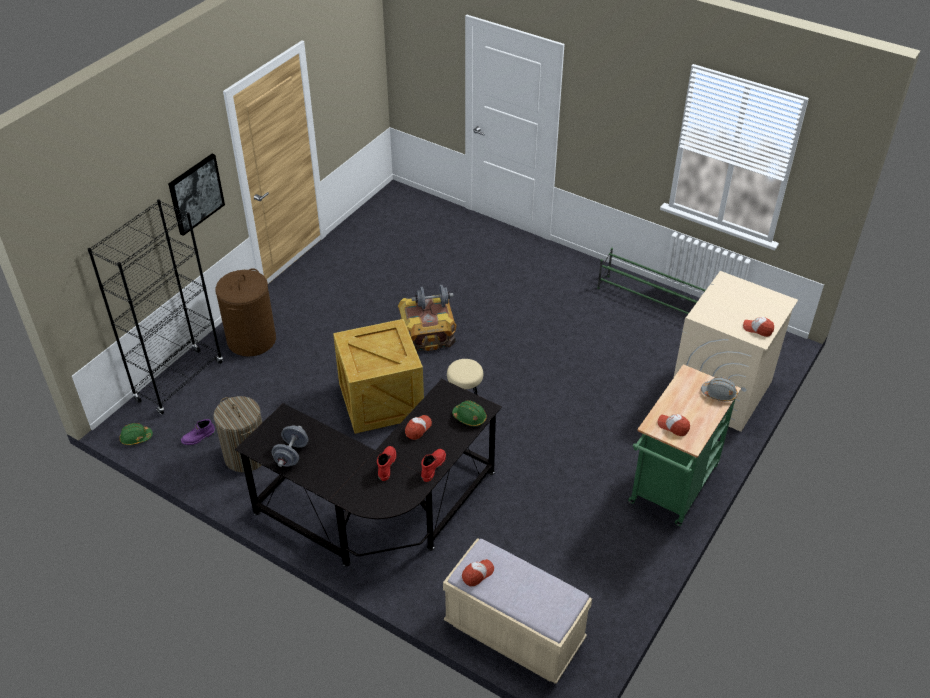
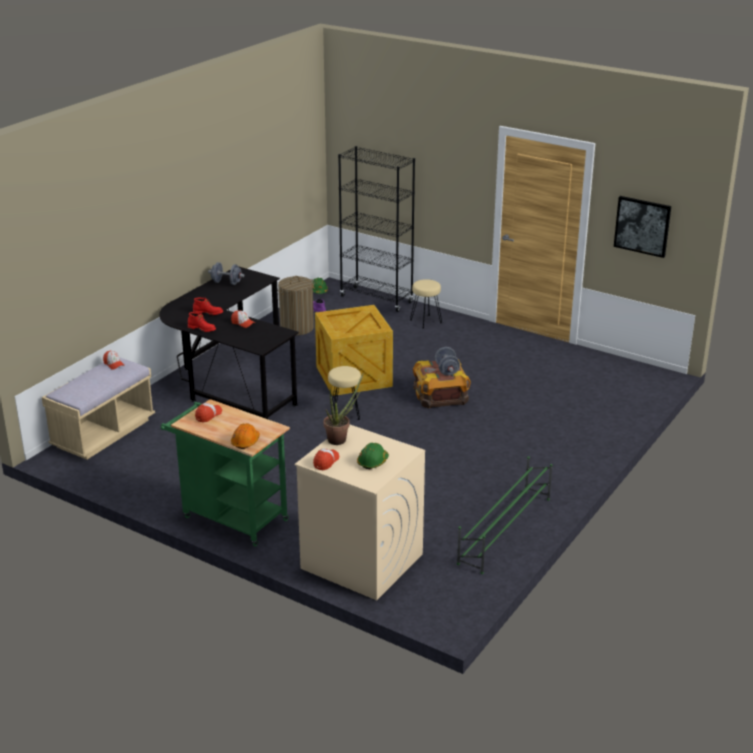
camera: 90 degrees right, 15 degrees down
picture [168,154,225,236] -> picture moved to [614,196,671,258]
brown laundry basket [216,268,276,357] -> beige stool [410,279,442,329]
green hard hat [452,400,487,426] -> green hard hat moved to [357,443,389,469]
grey hard hat [701,377,737,402] -> orange hard hat [231,423,260,449]
none -> potted plant [324,374,363,445]

